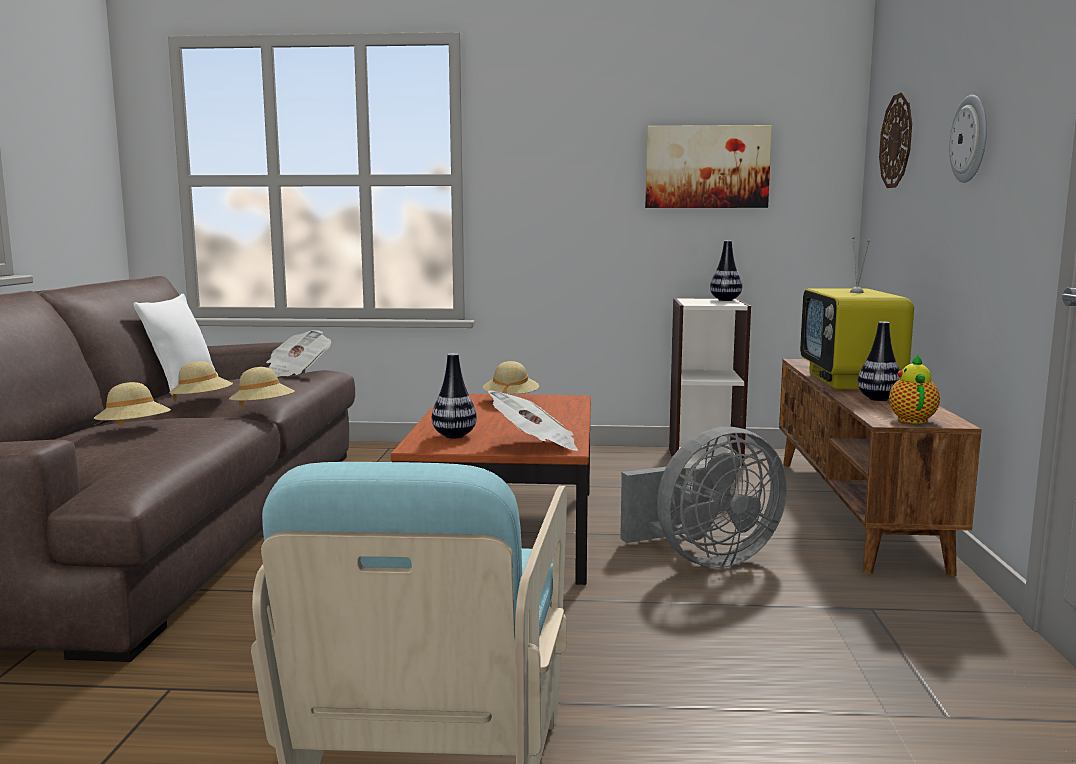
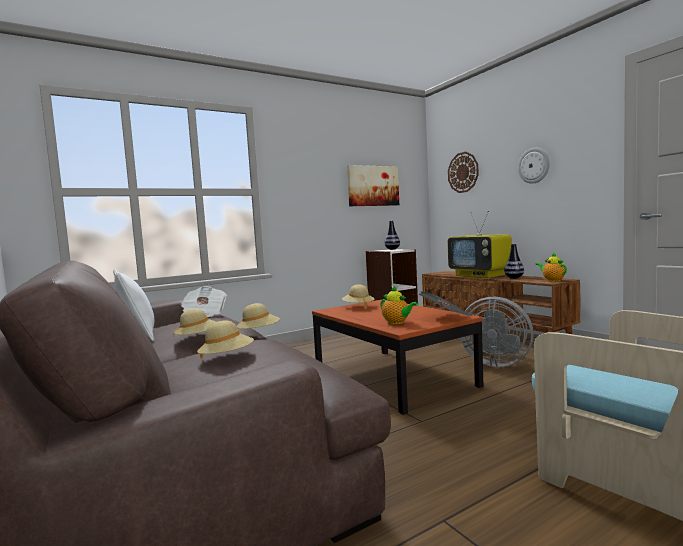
camera: 35 degrees left, 5 degrees down
vase [432,353,477,439] -> teapot [380,285,419,324]
grey fan [620,427,787,568] -> grey fan turned 90 degrees clockwise [460,297,534,367]

